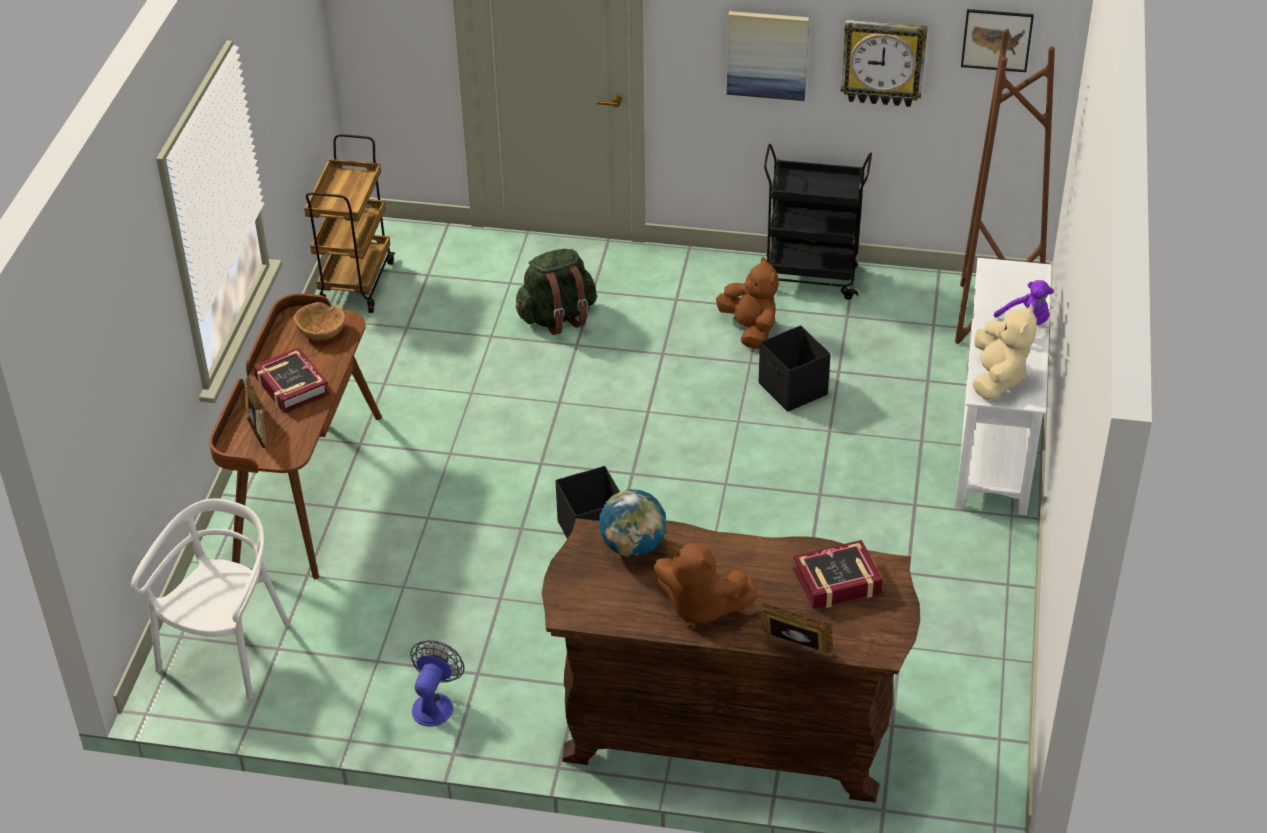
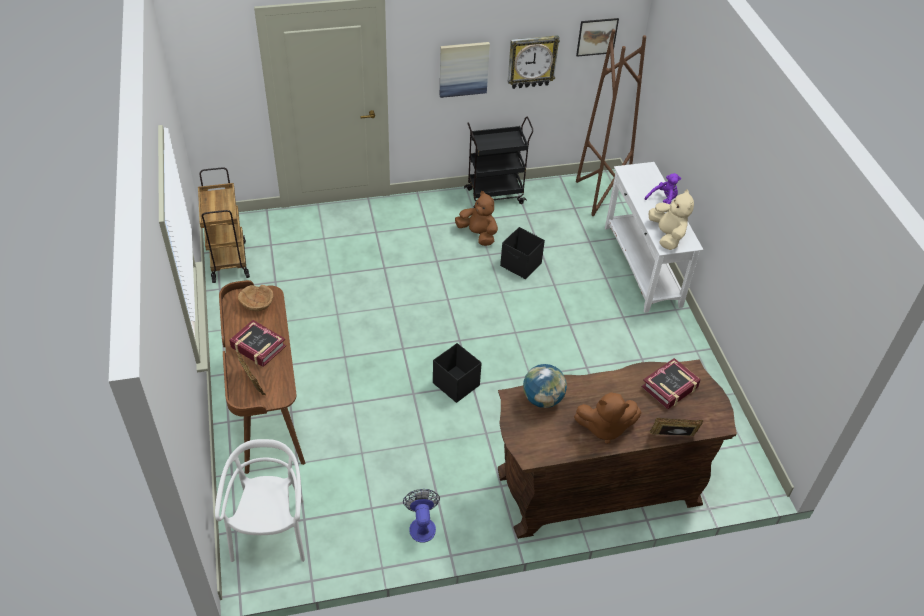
camera: 25 degrees left, 5 degrees up
green backpack [515,249,597,335] -> none

